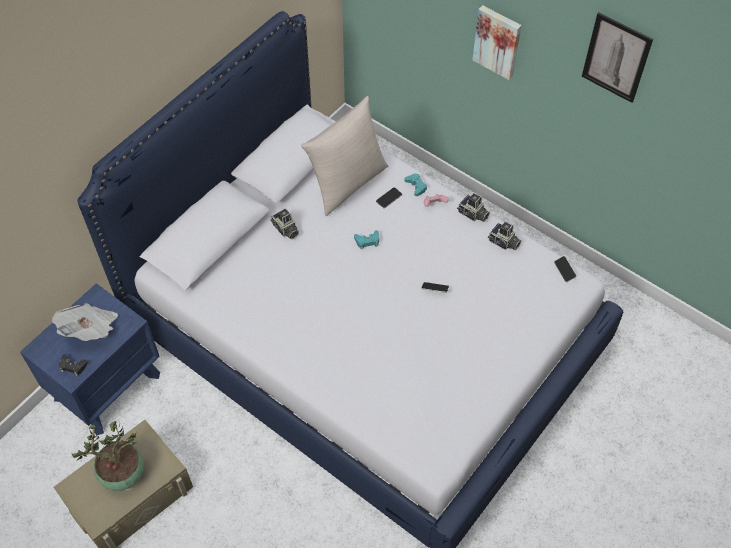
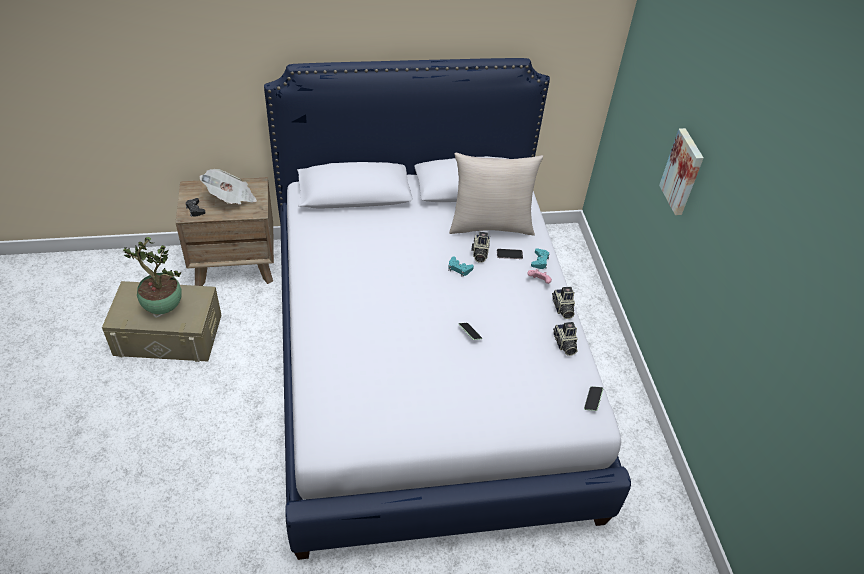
camera: 40 degrees right, 10 degrees down
blue nightstand [20,283,160,436] -> brown nightstand [175,177,274,286]
camera [270,209,299,239] -> camera moved to [471,232,490,263]
picture [582,12,653,103] -> none

